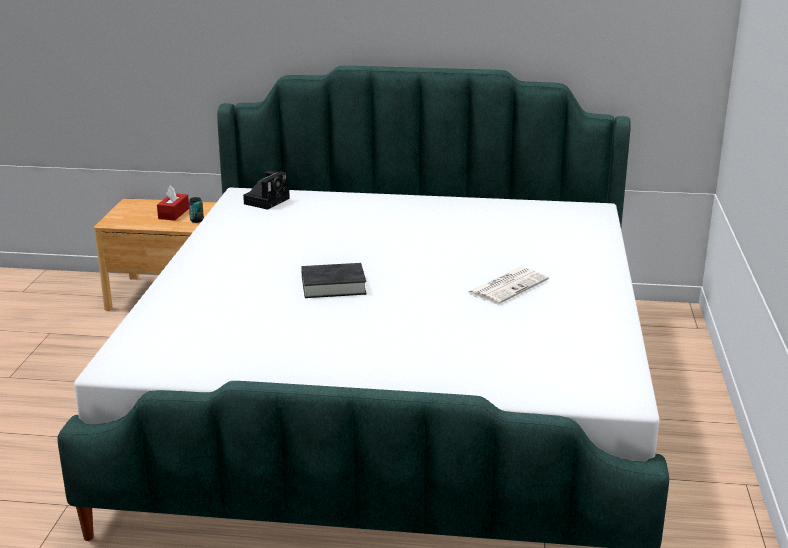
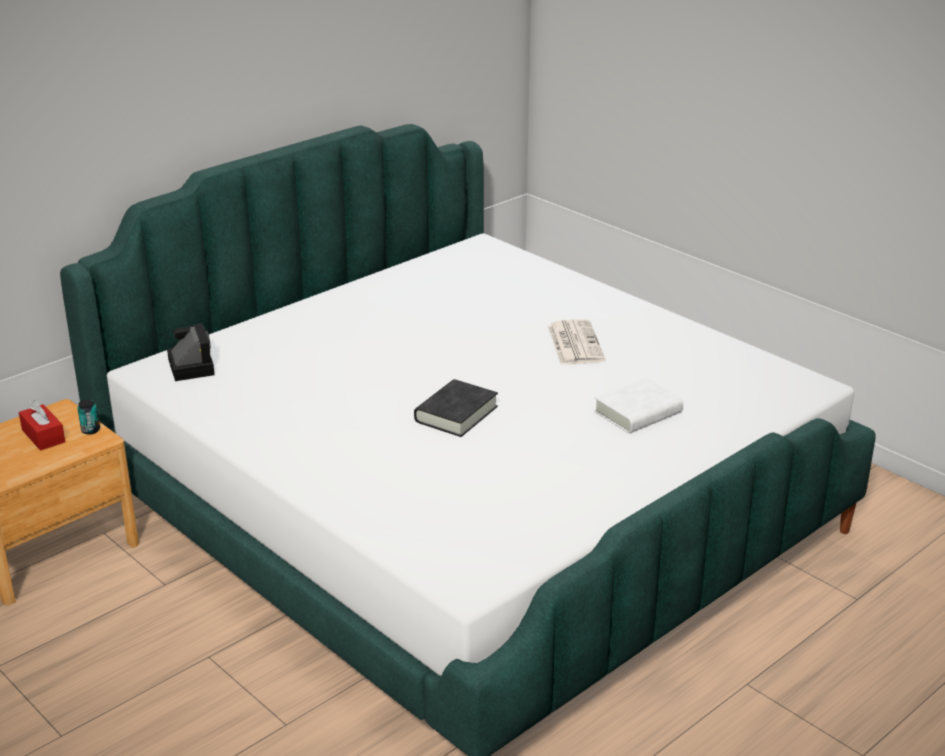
camera: 50 degrees left, 5 degrees up
none -> white book [594,378,683,433]

